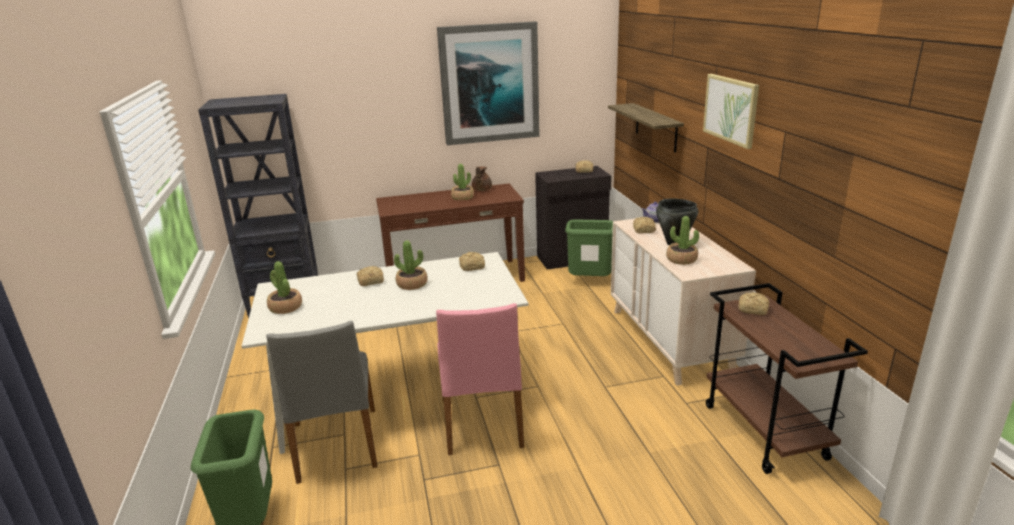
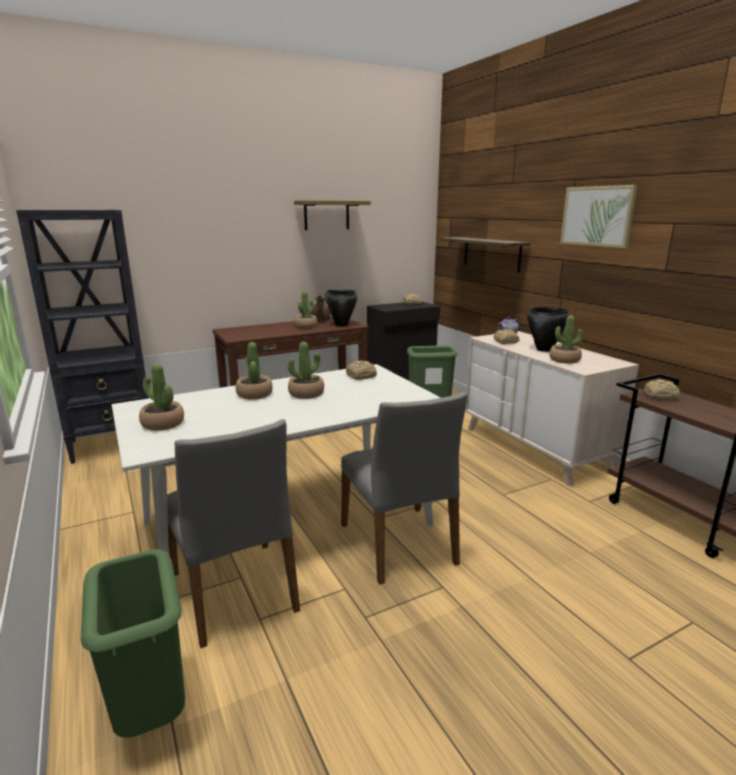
camera: 15 degrees left, 5 degrees down
bread [356,266,384,286] -> potted plant [236,342,273,400]
pink chair [436,303,524,455] -> grey chair [341,392,467,585]
picture [437,22,539,145] -> shelf [294,200,371,230]
none -> black cooking pot [325,290,358,326]

